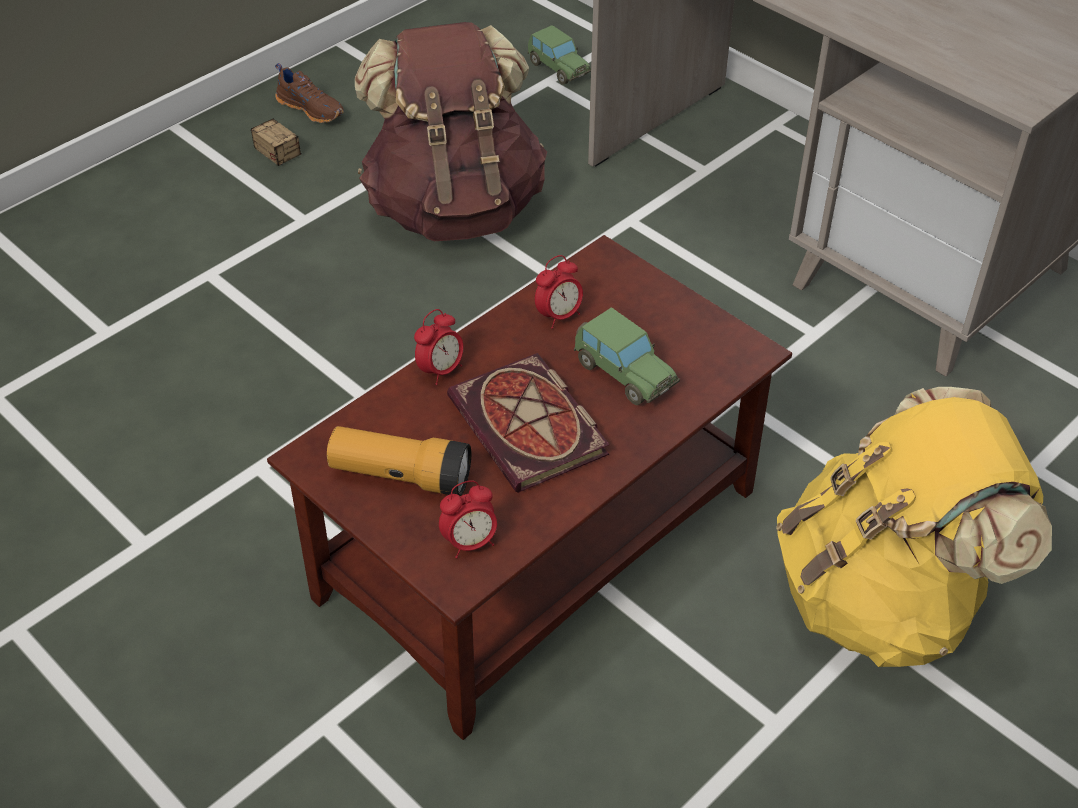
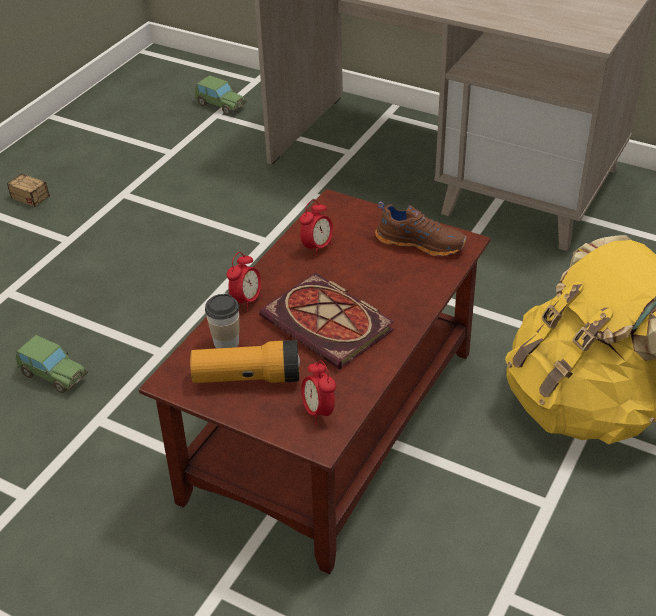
camera: 15 degrees left, 5 degrees down
brown shoe [275,63,344,123] -> brown shoe moved to [375,202,467,256]
brown backpack [355,22,547,241] -> none
alarm clock [439,480,497,558] -> alarm clock turned 105 degrees clockwise [301,360,336,425]
toy car [574,307,680,405] -> toy car moved to [16,335,88,394]
none -> cup [205,293,239,348]

